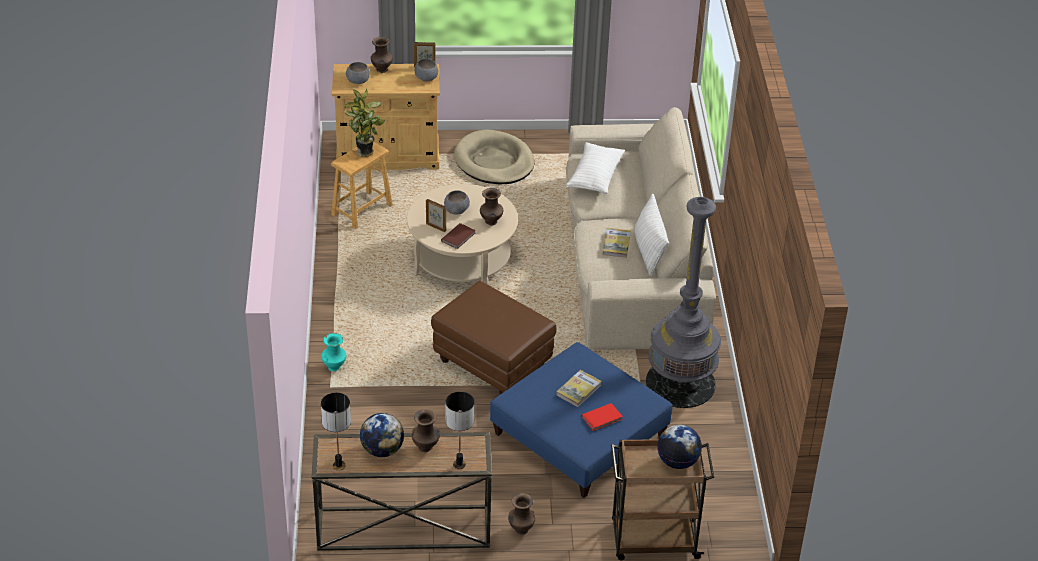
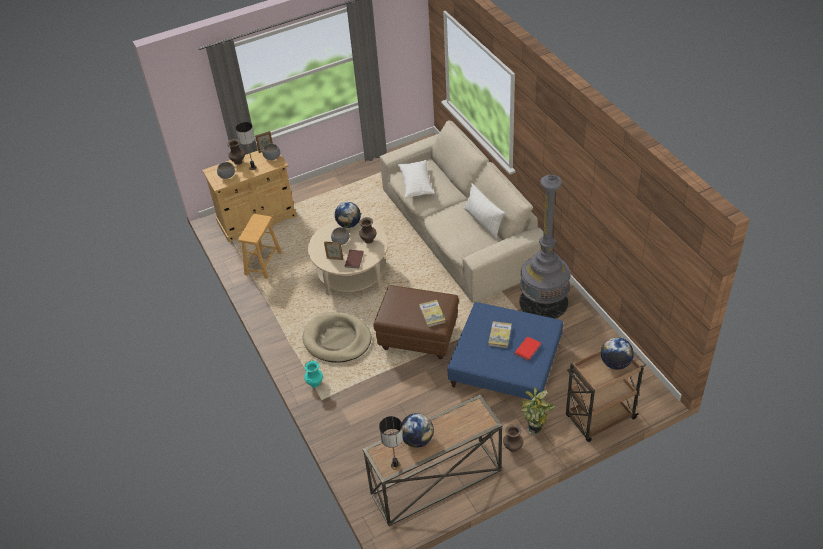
camera: 20 degrees left, 5 degrees up
potted plant [344,88,385,157] -> potted plant moved to [521,386,555,435]
brown vase [412,409,440,452] -> none
table lamp [445,392,475,469] -> table lamp moved to [236,122,257,170]
beige dog bed [454,129,534,184] -> beige dog bed moved to [303,312,371,363]
book [602,228,631,258] -> book moved to [419,300,446,327]
none -> globe [335,202,361,228]

